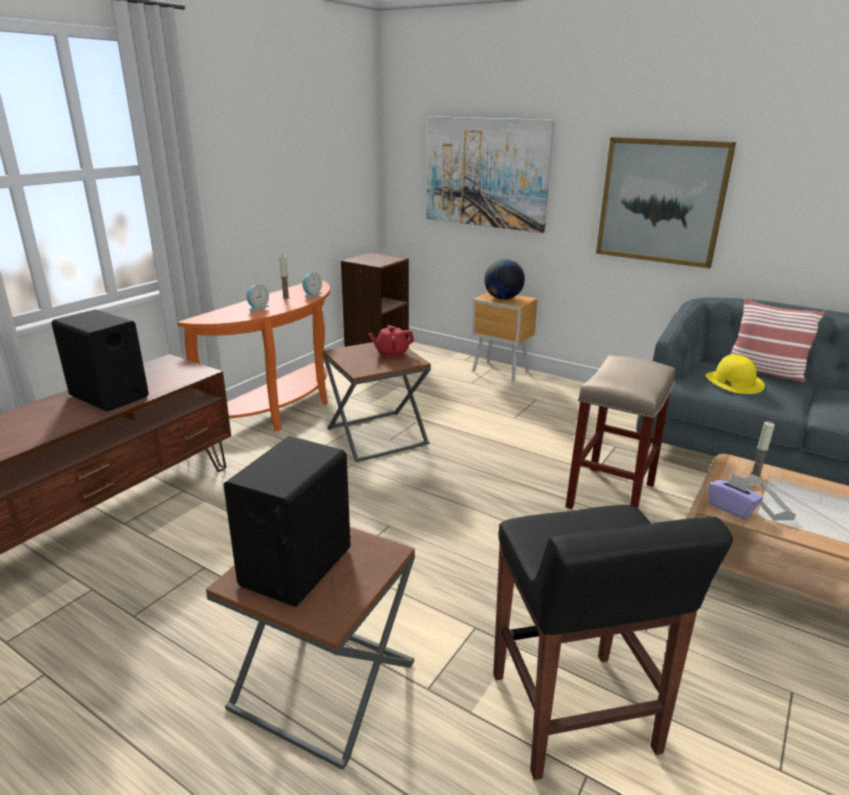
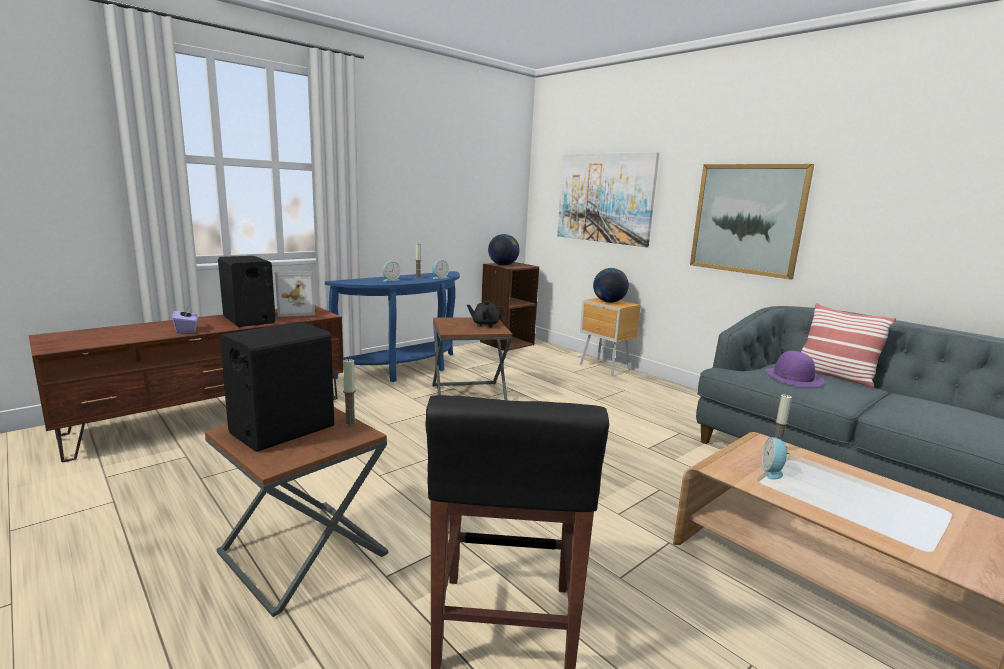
camera: 15 degrees right, 10 degrees down
orange console table [177,280,330,431] -> blue console table [325,271,460,382]
red teapot [368,325,414,358] -> black teapot [467,301,505,327]
beige stool [566,355,676,509] -> none
yellow hat [705,354,765,394] -> purple hat [765,351,824,388]
purple tissue box [708,473,763,519] -> purple tissue box moved to [172,306,198,334]
grey tray [744,474,796,521] -> alarm clock [761,437,789,480]
none -> picture frame [275,271,315,317]
none -> candle [343,358,356,426]
none -> globe [488,234,520,266]

